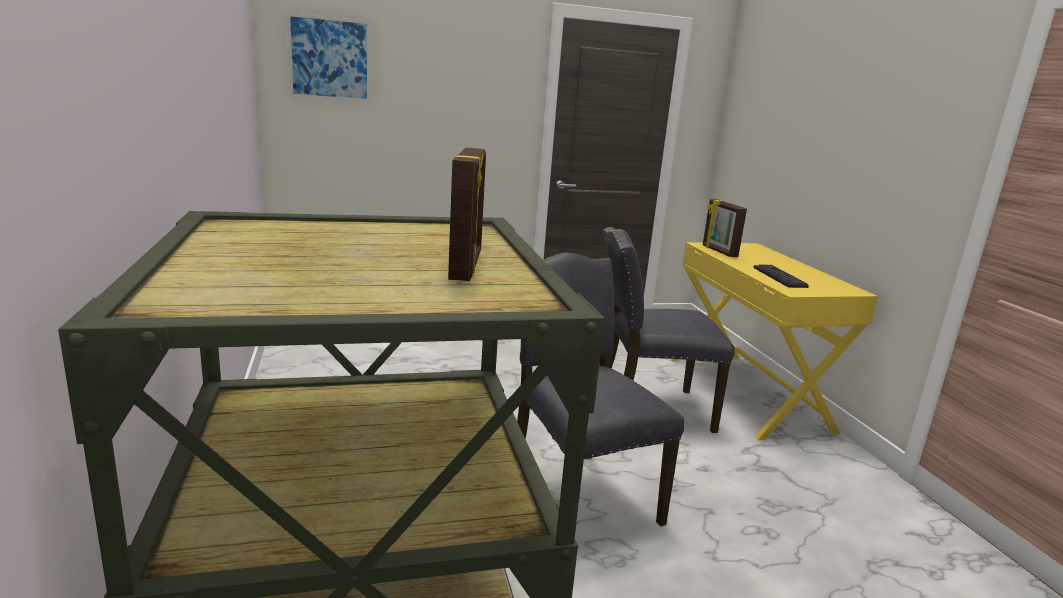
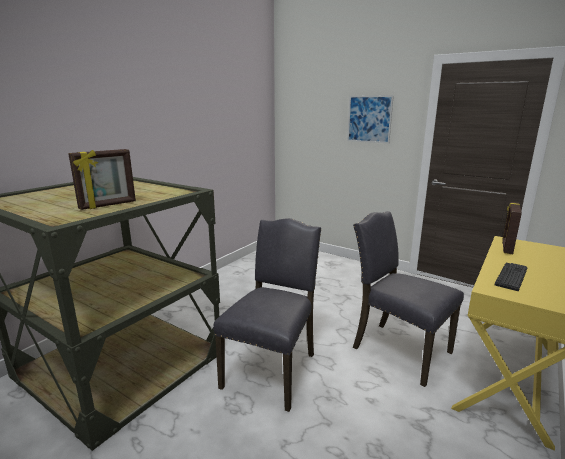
camera: 50 degrees right, 0 degrees up
picture [287,13,370,102] -> picture moved to [347,95,394,143]

